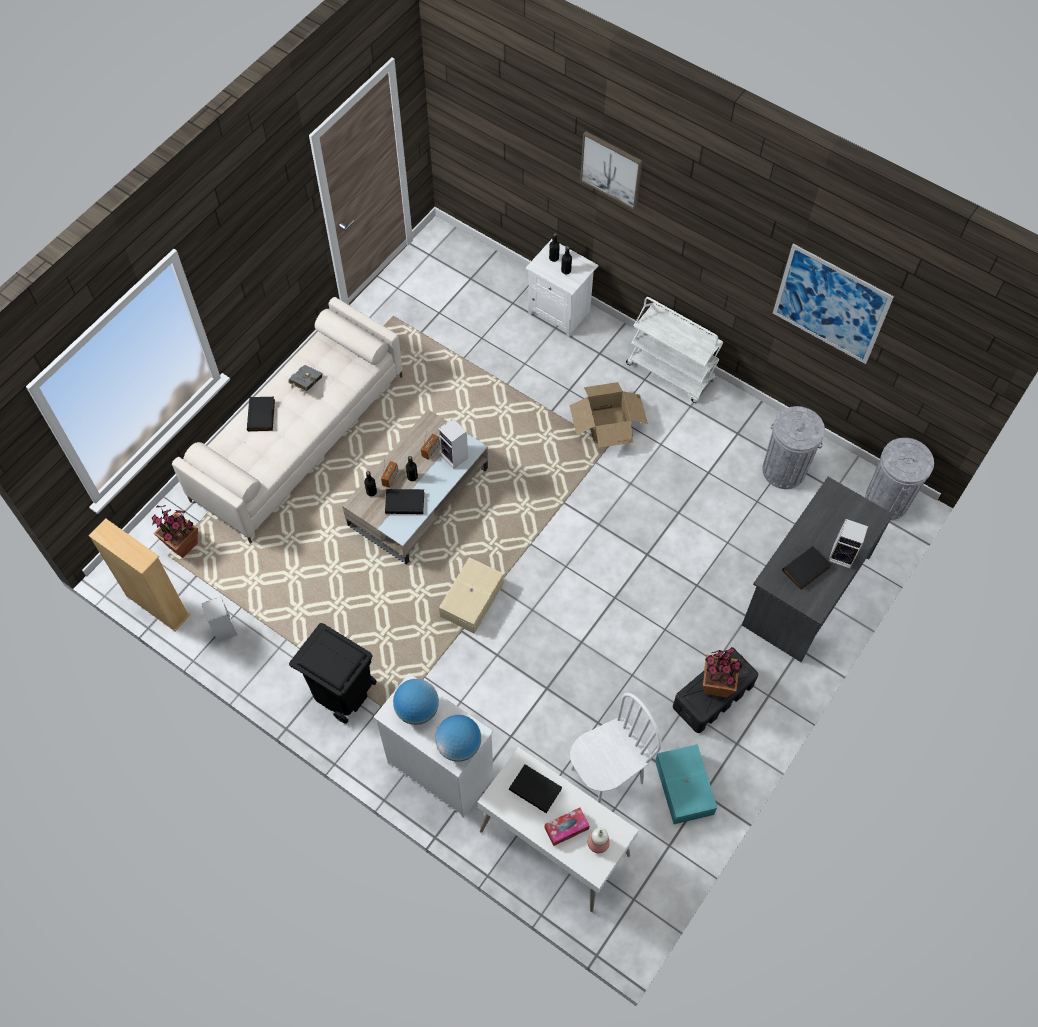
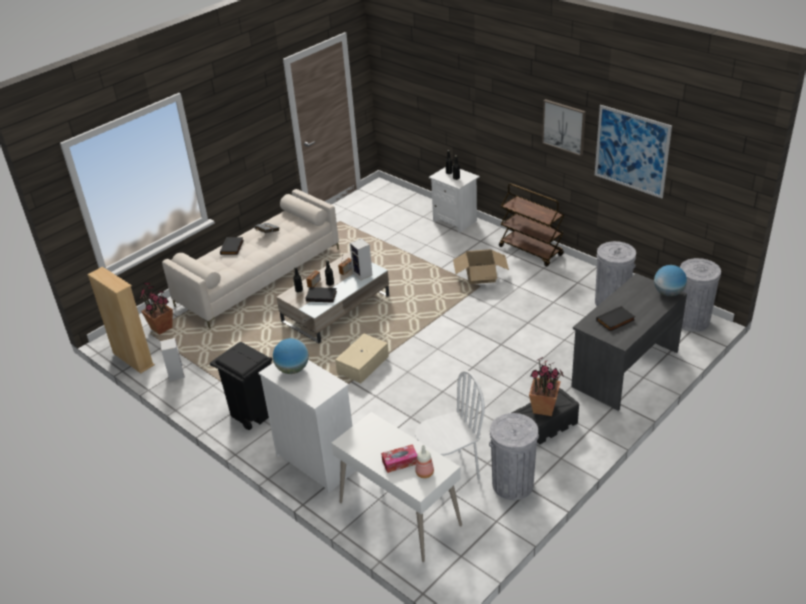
camera: 10 degrees right, 25 degrees down
globe [435,715,481,762] -> globe moved to [654,265,687,296]
black book [509,764,562,813] -> none
picture [580,131,642,210] -> picture moved to [542,99,586,156]
white cart [626,297,723,403] -> brown cart [499,183,565,266]
turquoise storage box [655,744,717,824] -> grey trash can [489,413,539,500]
speaker [829,519,868,568] -> none

